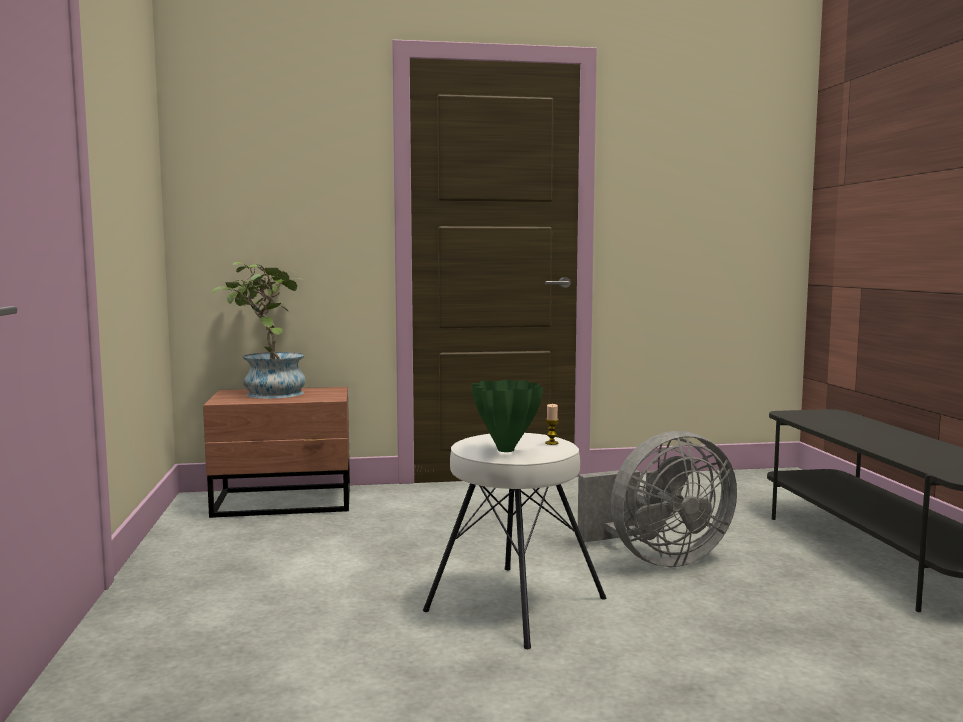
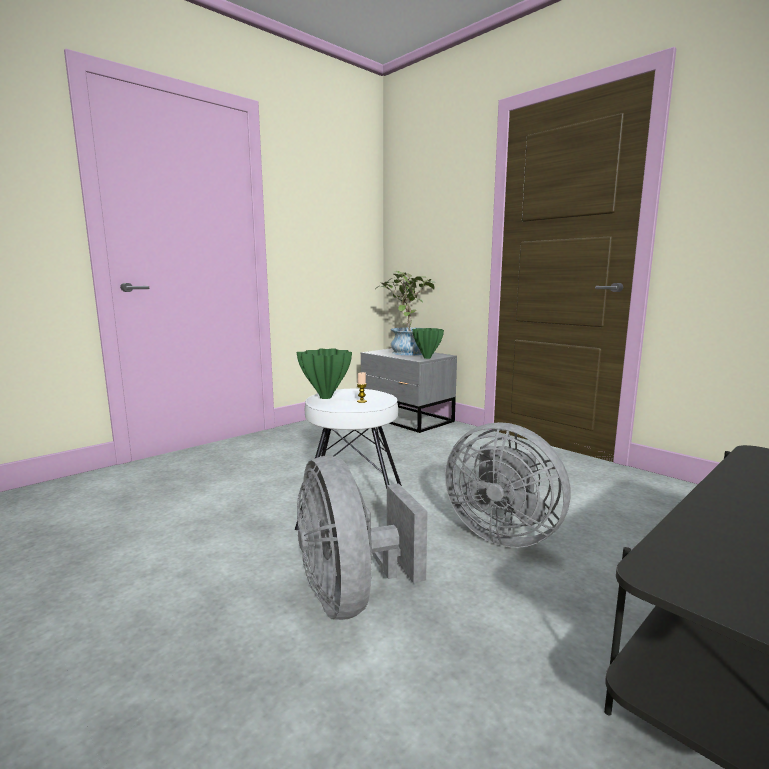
camera: 55 degrees right, 5 degrees up
brown nightstand [203,387,350,518] -> grey nightstand [361,348,457,433]
none -> grey fan [297,456,428,620]
none -> green vase [412,328,444,359]

